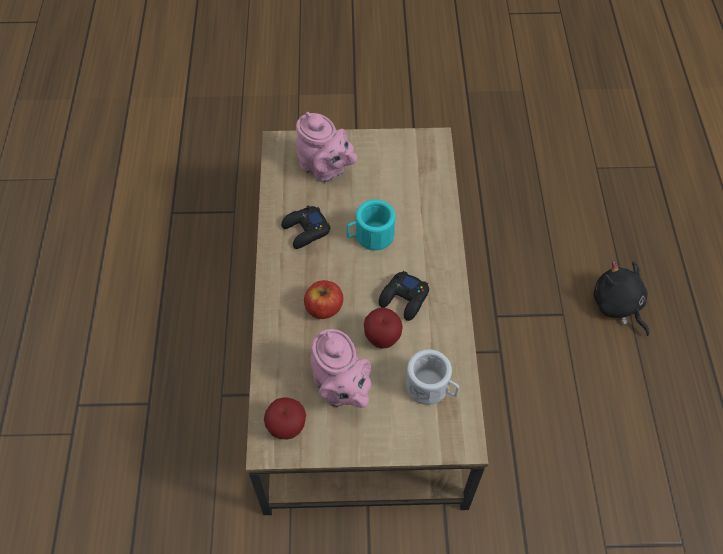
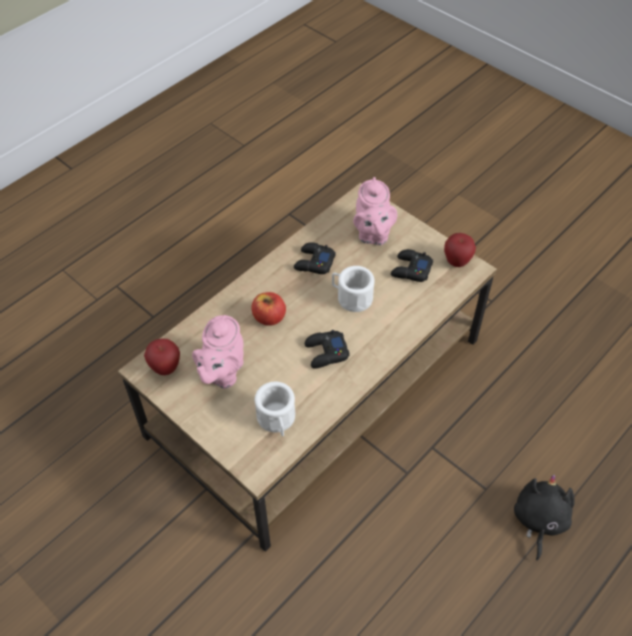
camera: 45 degrees right, 5 degrees down
turquoise mug [347,199,395,250] -> white mug [332,266,374,312]
apple [364,308,403,349] -> apple moved to [444,233,476,267]
none -> black game controller [391,249,433,282]

